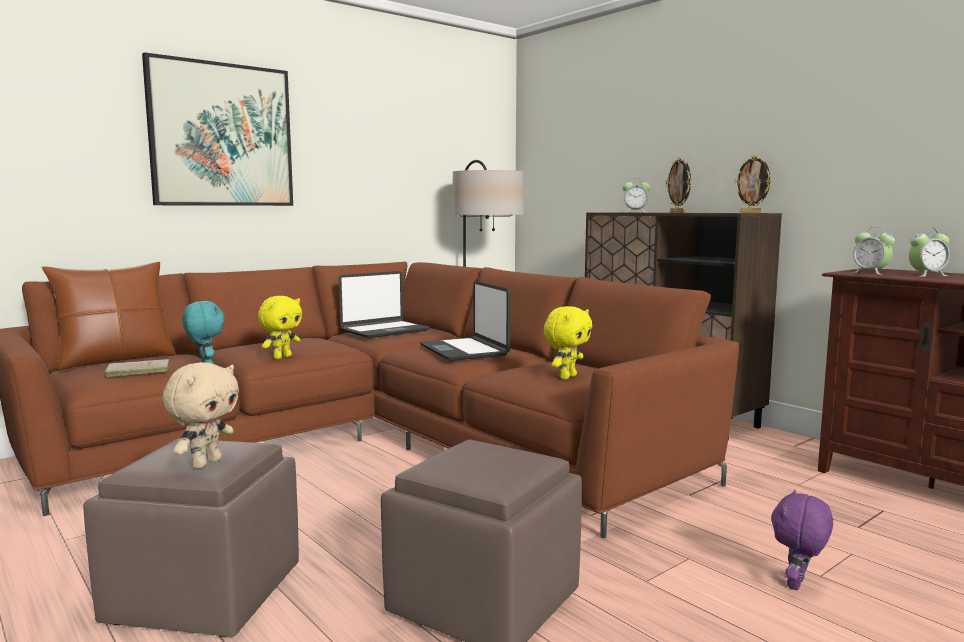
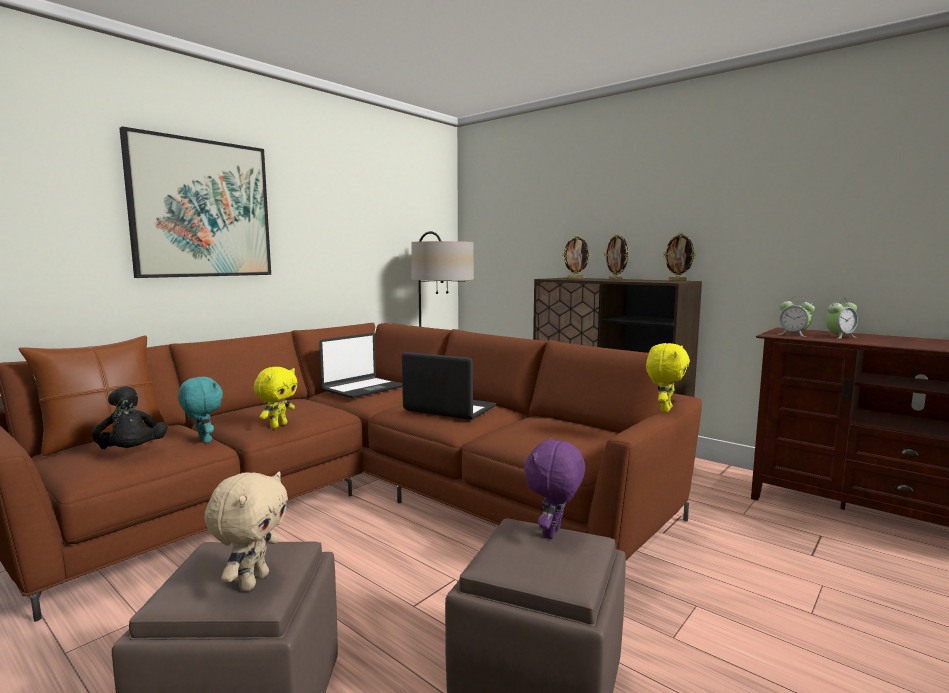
camera: 10 degrees left, 0 degrees up
beige book [105,359,170,377] -> black plush toy [92,386,167,449]
laptop [420,281,510,361] -> laptop turned 150 degrees clockwise [402,352,496,420]
yellow plush toy [544,306,592,379] -> yellow plush toy moved to [646,343,690,413]
alarm clock [622,178,651,212] -> picture frame [562,235,591,279]
purple plush toy [771,490,833,590] -> purple plush toy moved to [524,438,585,539]

